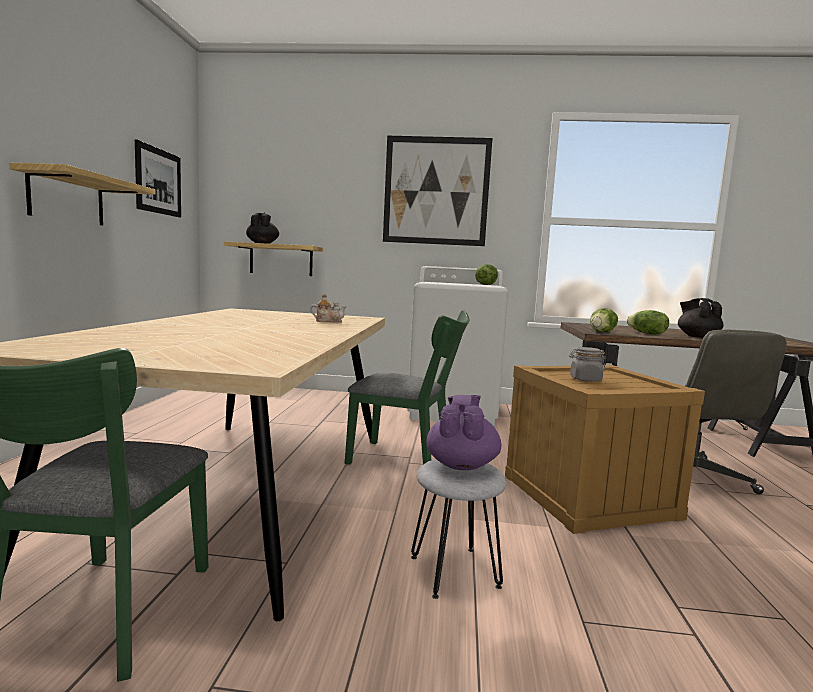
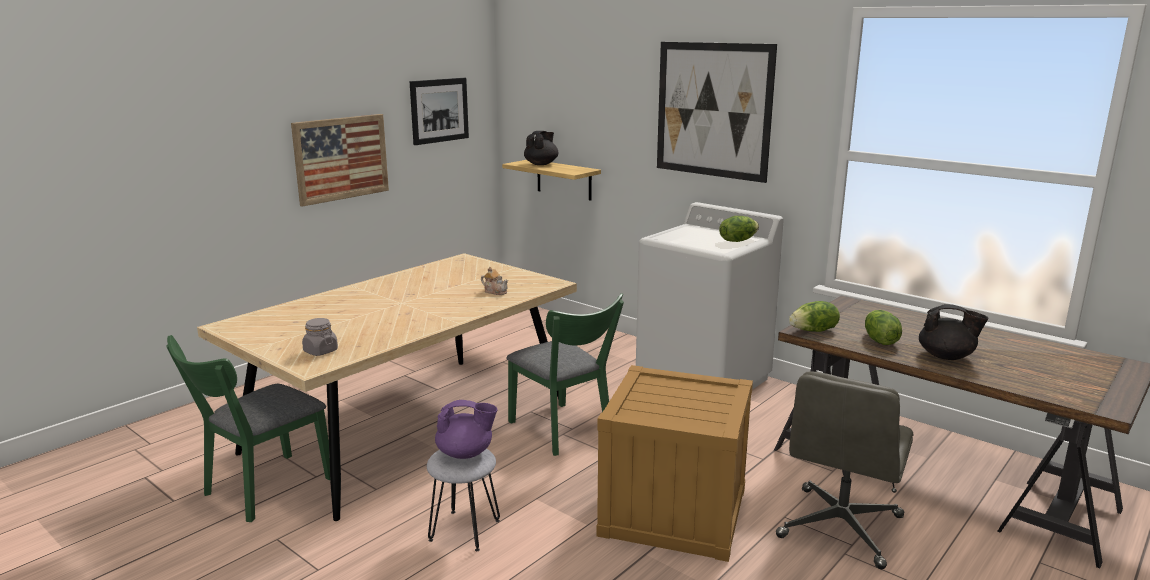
camera: 35 degrees right, 10 degrees up
shelf [9,163,156,225] -> picture [291,114,389,207]
purple teapot [427,395,501,470] -> purple teapot turned 45 degrees clockwise [435,400,498,459]
grey jar [569,347,606,382] -> grey jar moved to [302,318,338,356]
black teapot [678,298,724,338] -> black teapot turned 90 degrees clockwise [919,304,989,360]

